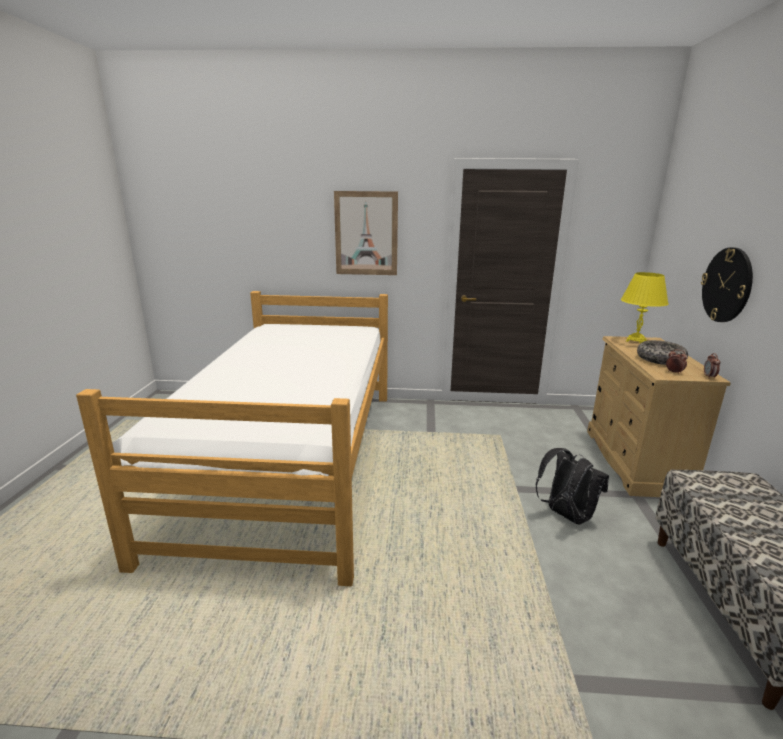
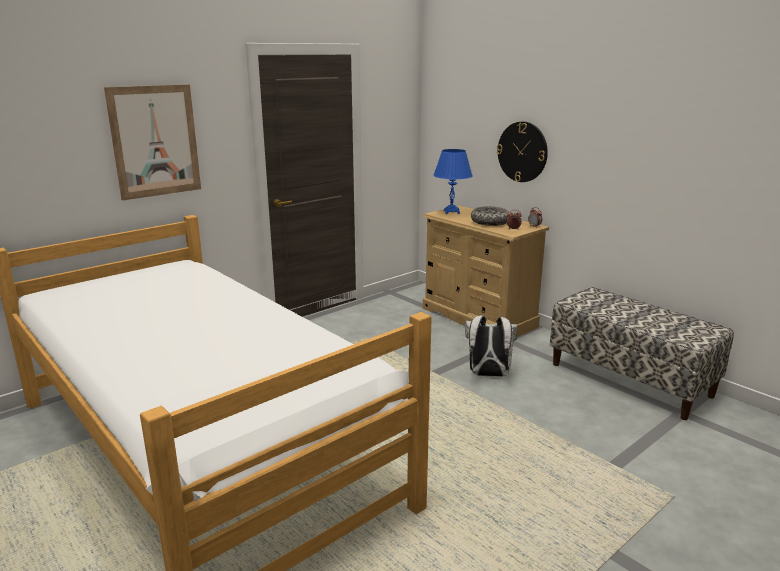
camera: 45 degrees left, 0 degrees up
black backpack [536,448,609,525] -> white backpack [465,315,518,377]
yellow table lamp [621,272,669,344] -> blue table lamp [433,149,473,214]

